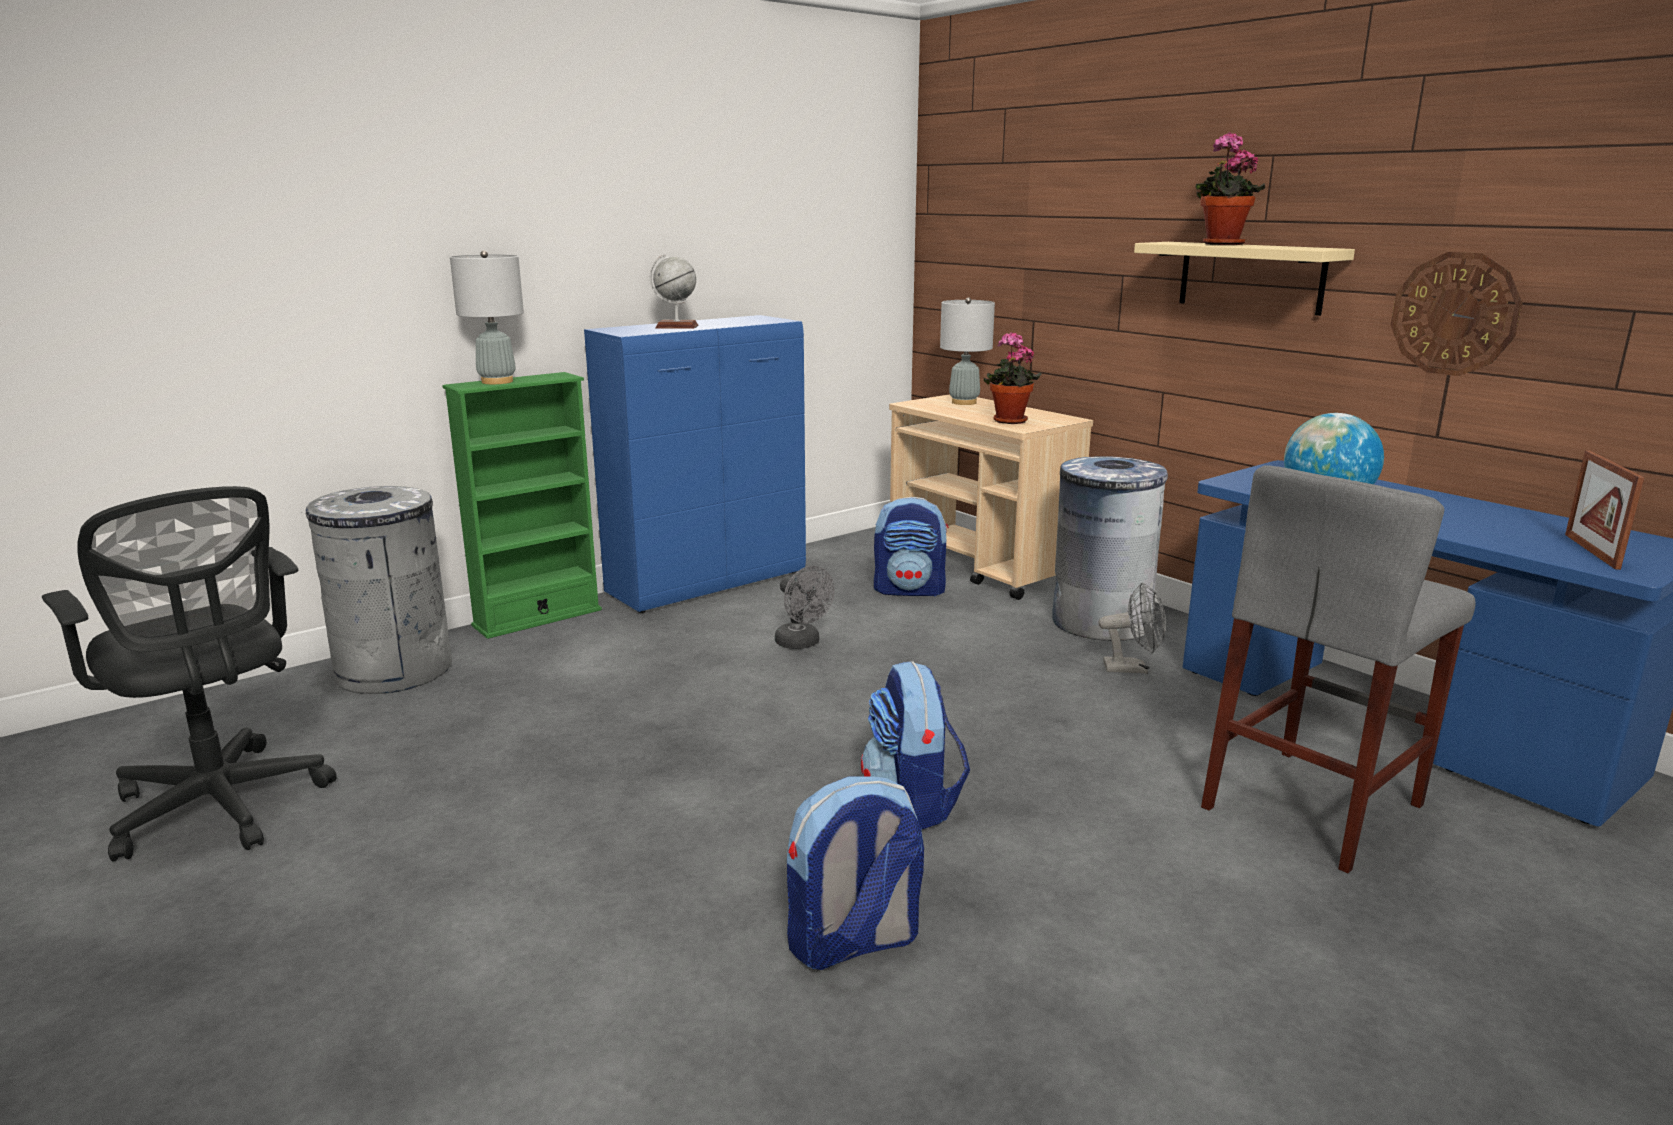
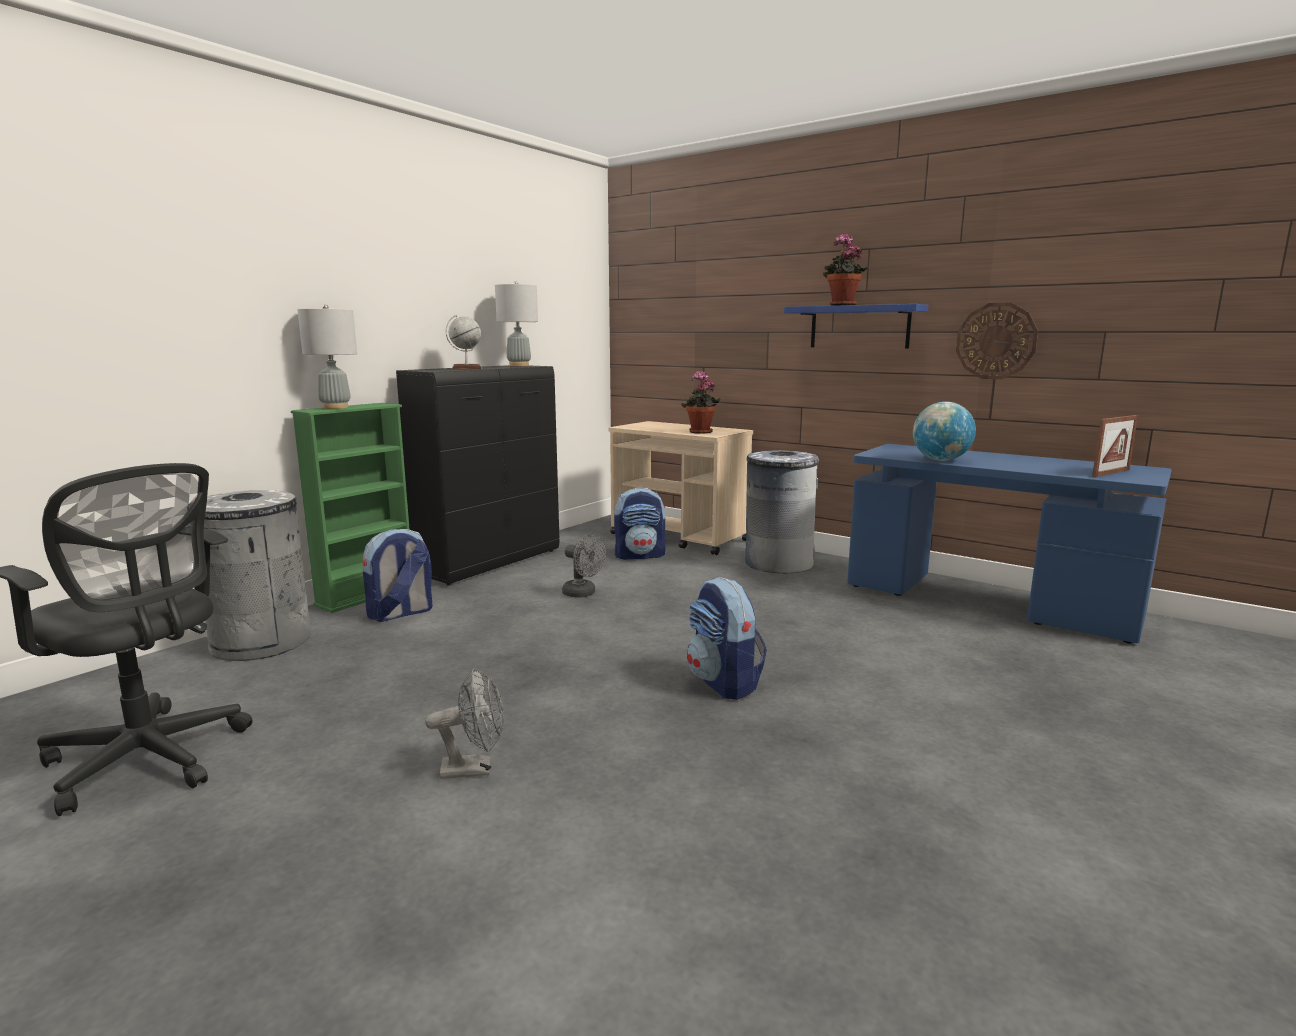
camera: 15 degrees left, 5 degrees down
blue cabinet [584,315,806,613] -> black cabinet [396,365,559,586]
backpack [787,776,924,970] -> backpack moved to [362,529,433,622]
grey table lamp [940,297,995,405] -> grey table lamp moved to [495,282,538,366]
grey fan [1098,582,1166,674] -> grey fan moved to [425,668,504,779]
beige shelf [1134,242,1355,316] -> blue shelf [784,304,929,349]
grey stool [1201,465,1476,873] -> none
picture frame [1565,450,1644,570] -> picture frame turned 120 degrees counterclockwise [1092,415,1138,477]

